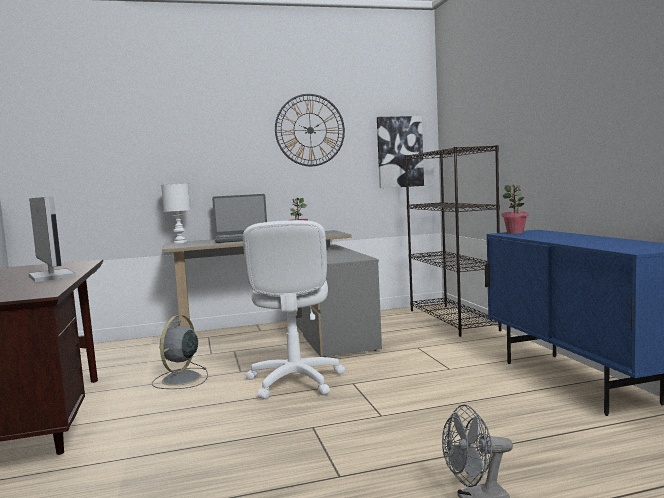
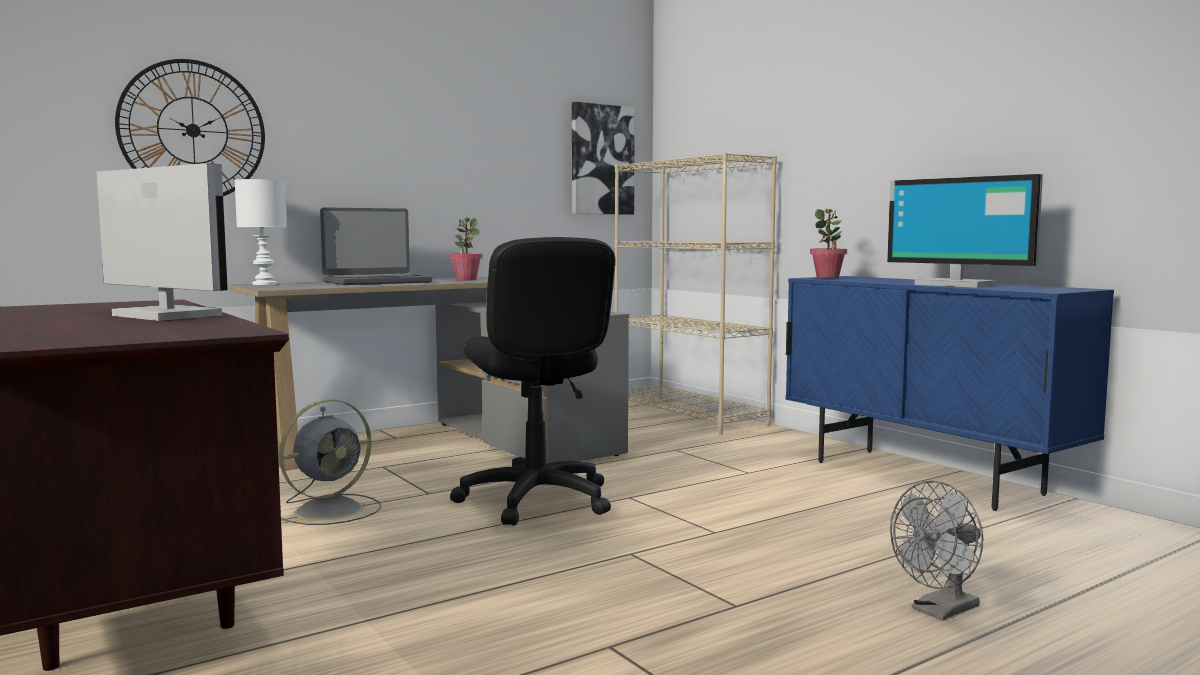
camera: 20 degrees left, 0 degrees up
grey fan [152,315,208,389] -> grey fan turned 135 degrees counterclockwise [279,399,382,525]
white office chair [243,220,346,399] -> black office chair [450,237,616,525]
wall clock [275,94,345,166] -> wall clock moved to [115,59,265,196]
black bookcase [405,145,502,337] -> beige bookcase [615,153,777,434]
none -> monitor [887,174,1043,288]

